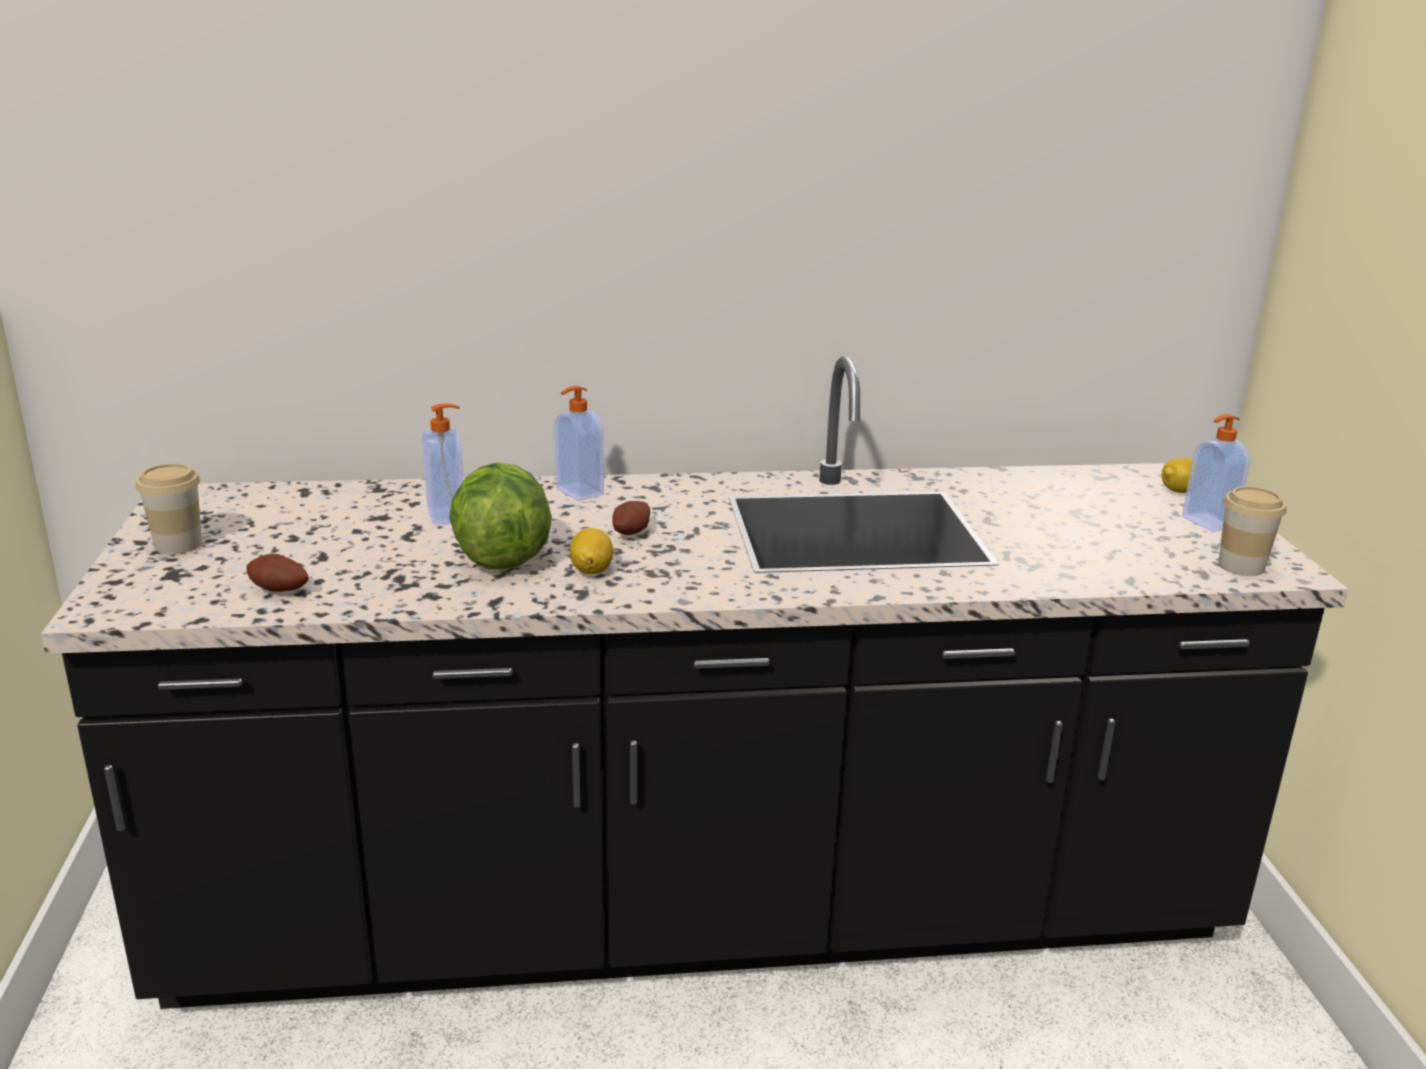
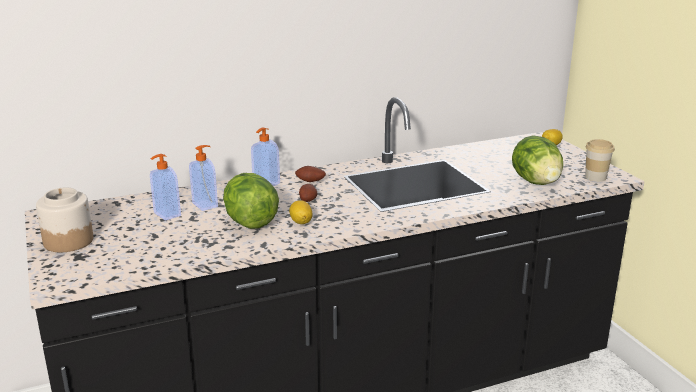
camera: 15 degrees left, 0 degrees up
cup [136,464,202,554] -> jar [36,188,93,252]
potato [246,554,309,592] -> potato moved to [295,166,326,182]
soap dispenser [1182,414,1250,532] -> soap dispenser moved to [150,154,181,221]
none -> lettuce [512,135,563,185]

